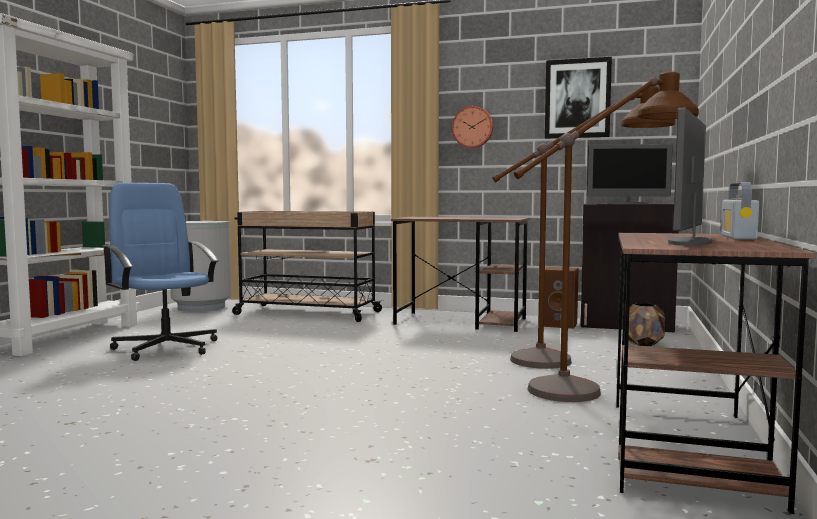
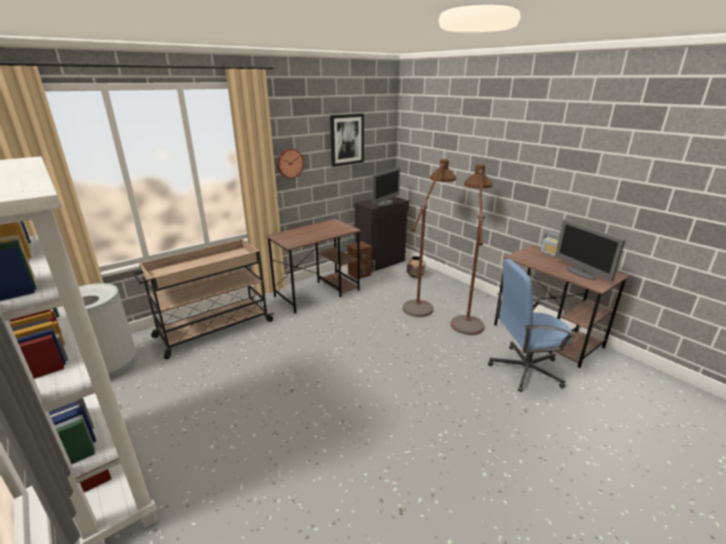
camera: 55 degrees left, 20 degrees up
blue office chair [102,183,219,361] -> blue office chair moved to [488,259,575,392]

